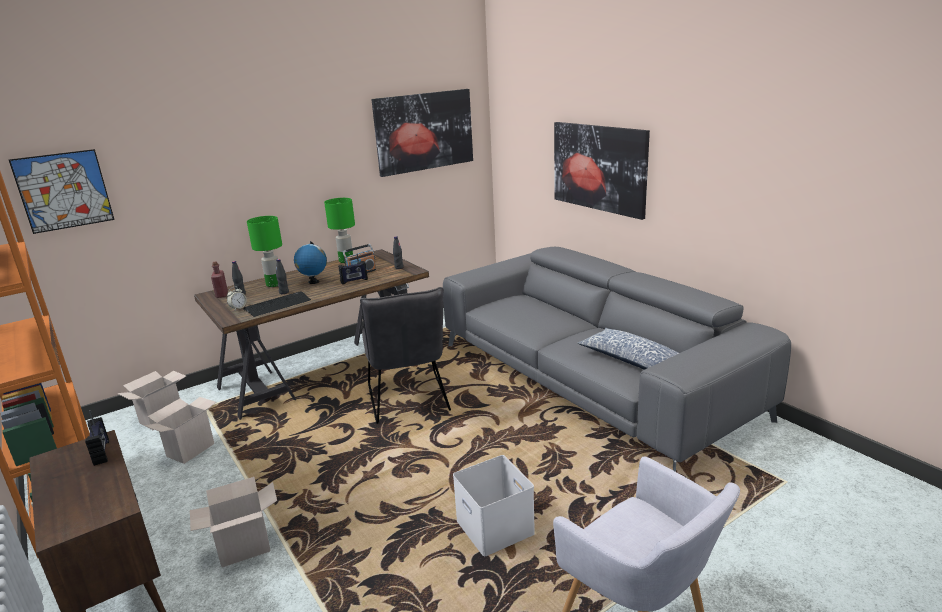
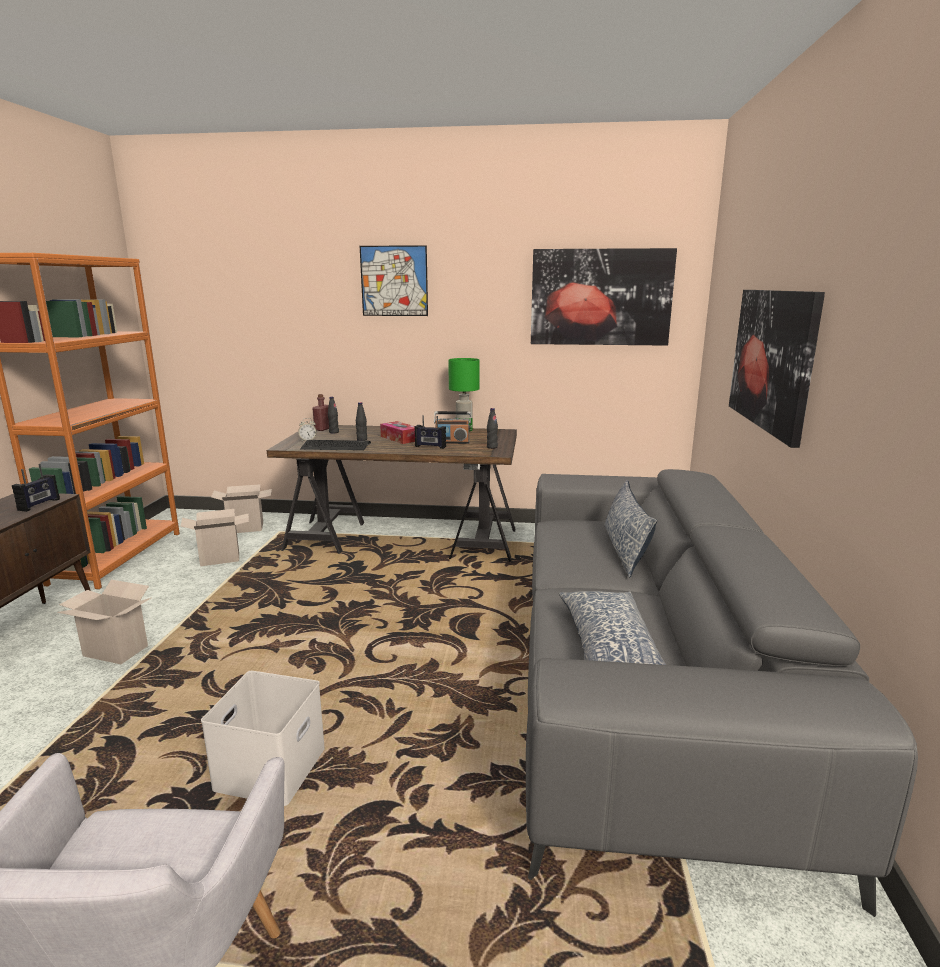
camera: 40 degrees right, 5 degrees down
picture [9,149,114,234] -> picture moved to [360,245,428,316]
green table lamp [247,216,282,287] -> none
globe [294,241,327,284] -> tissue box [380,421,415,444]
grey chair [360,287,451,424] -> none
none -> pillow [604,480,657,577]

